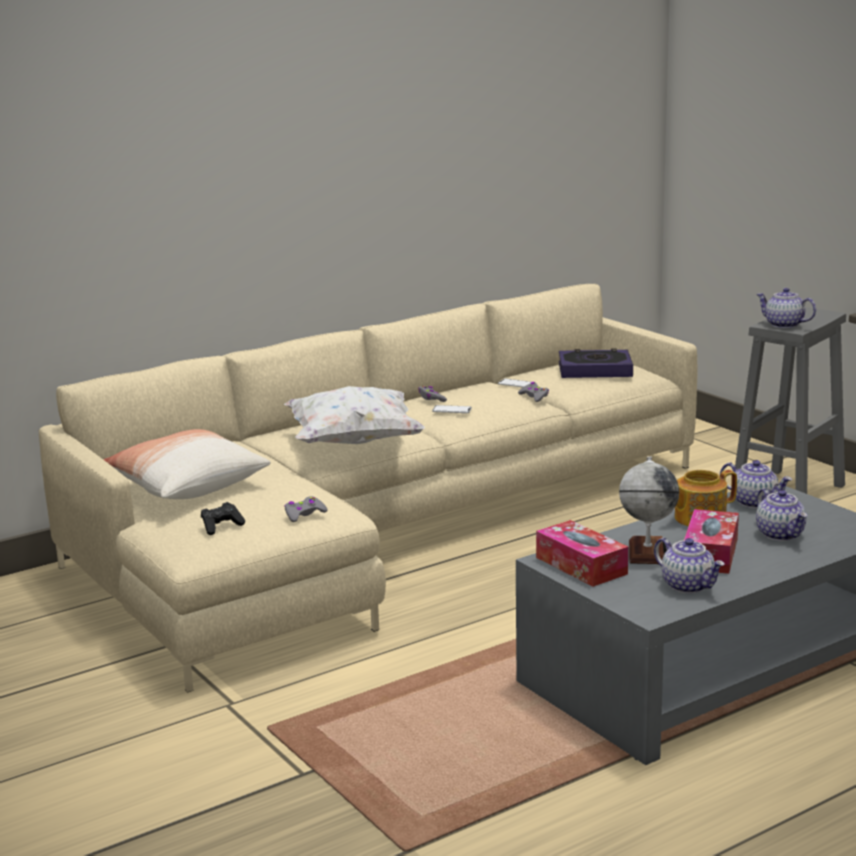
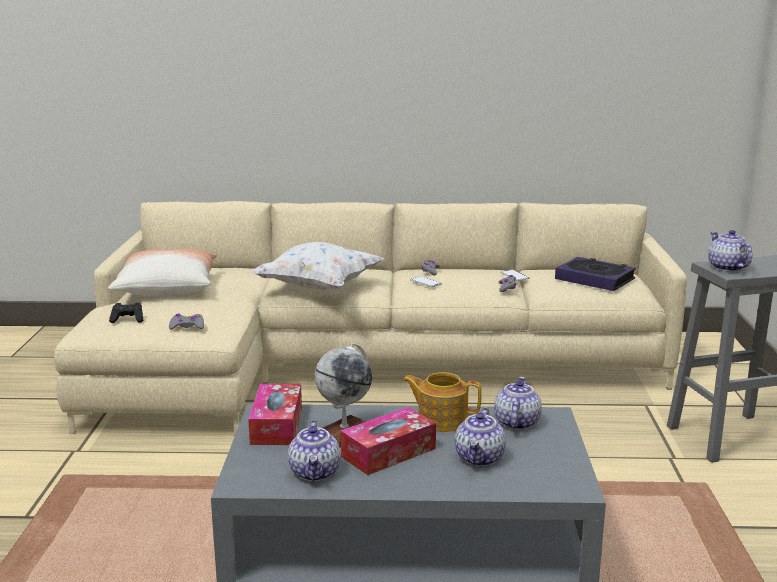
camera: 35 degrees right, 0 degrees up
teapot [720,460,792,508] -> teapot turned 150 degrees counterclockwise [494,377,542,430]

